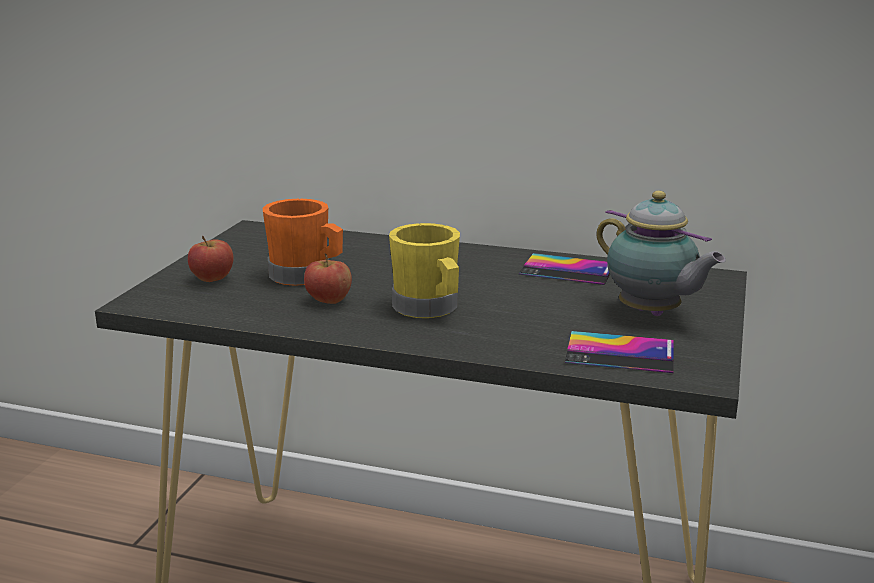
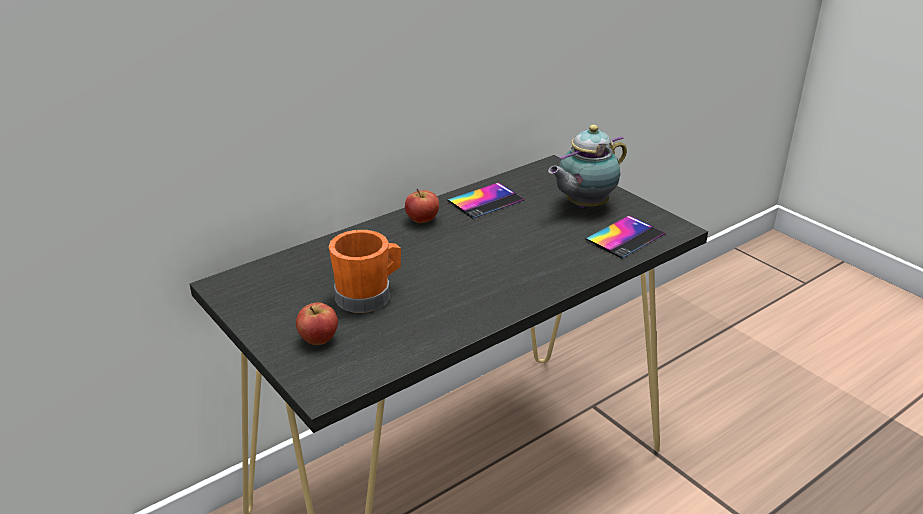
camera: 55 degrees left, 10 degrees up
apple [304,253,352,304] -> apple moved to [405,189,439,223]
yellow mug [389,223,460,318] -> none
teapot [596,191,726,316] -> teapot turned 150 degrees clockwise [548,125,627,208]

